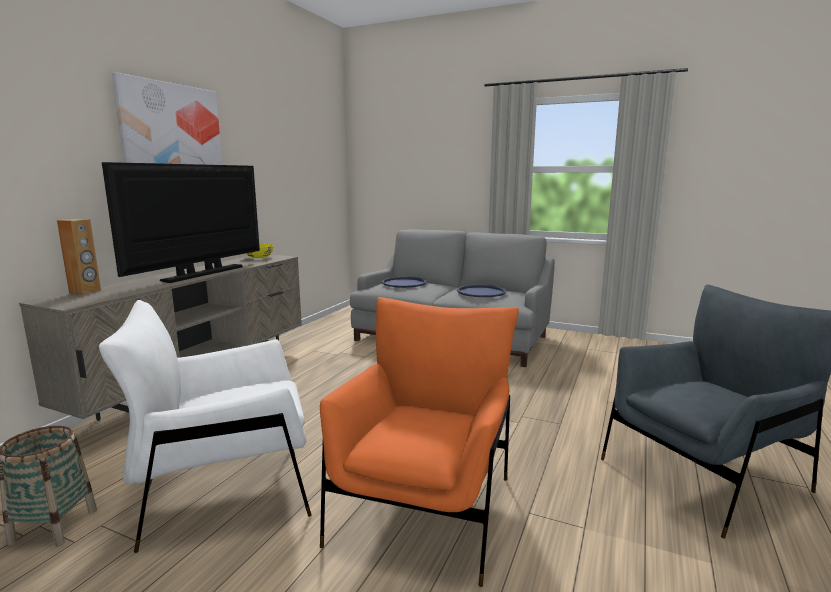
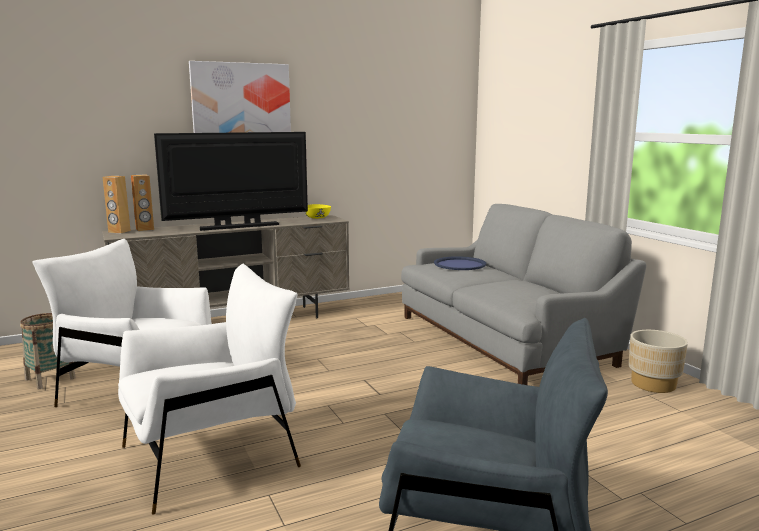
camera: 40 degrees right, 0 degrees up
orange armchair [320,297,519,587] -> white armchair [118,264,301,515]
blue tray [457,285,506,297] -> none
none -> brown speaker [103,176,131,233]
none -> beige planter [629,330,688,393]

